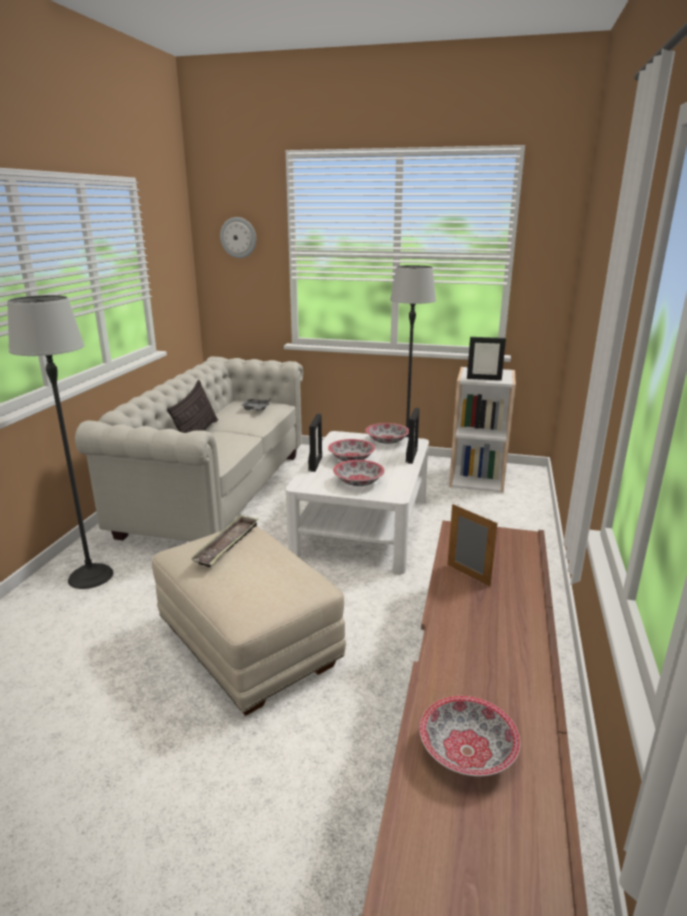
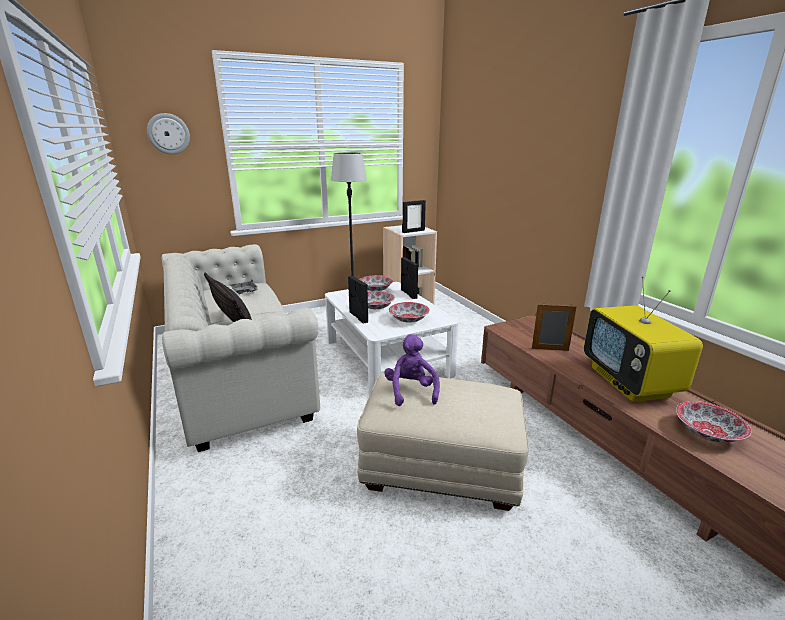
camera: 40 degrees left, 0 degrees up
floor lamp [7,295,114,589] -> none
tray [190,514,259,567] -> purple plush toy [384,334,440,406]
none -> television [584,276,703,402]

